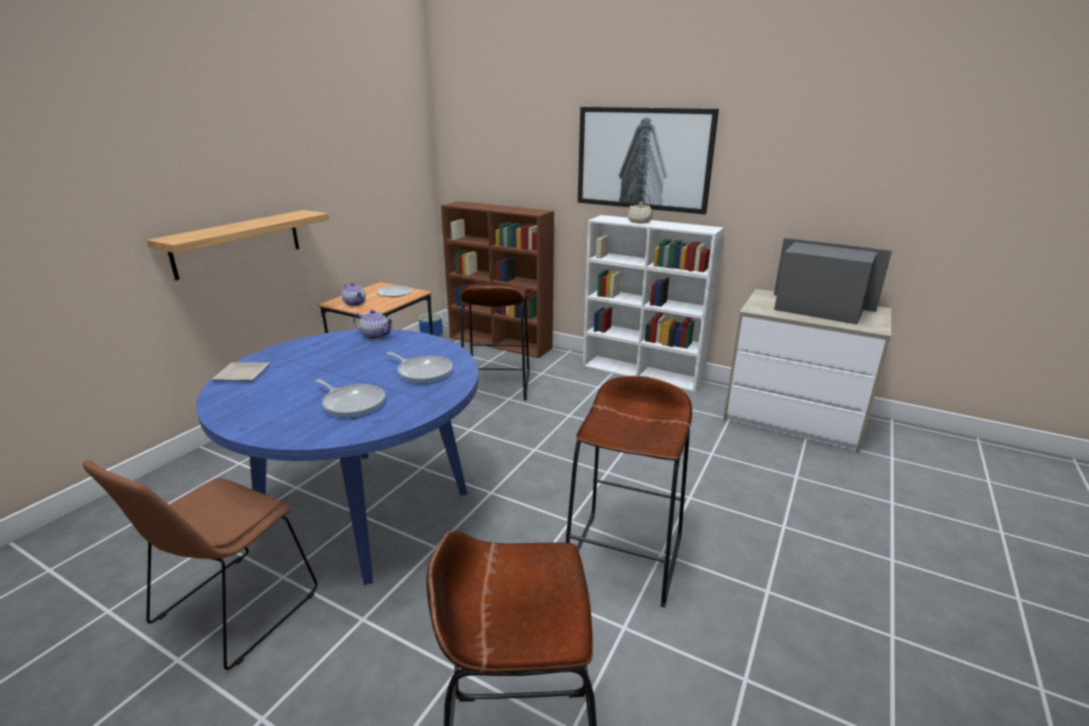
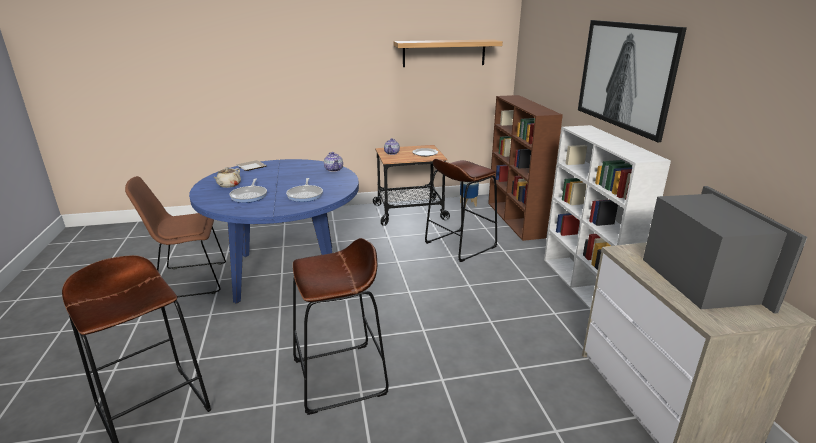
camera: 50 degrees right, 0 degrees up
shelf [147,210,329,280] -> shelf moved to [394,39,503,67]
beige teapot [628,202,654,223] -> beige teapot moved to [213,167,241,188]

